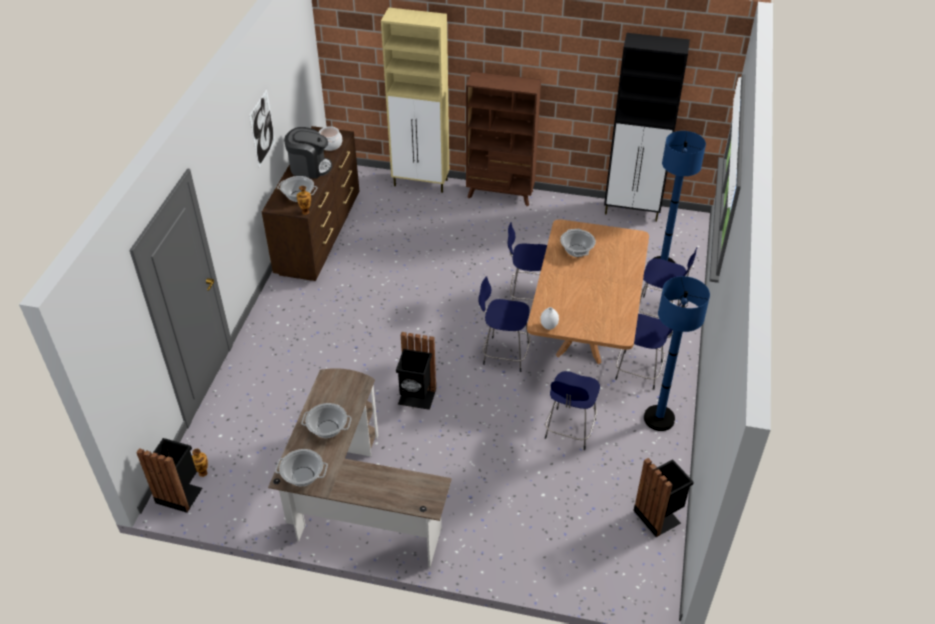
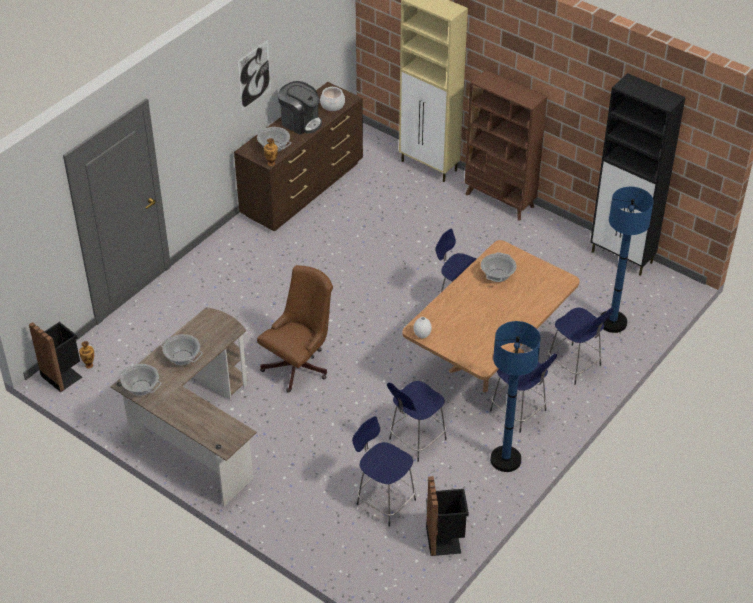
camera: 25 degrees right, 0 degrees up
black trash can [396,332,436,410] -> brown office chair [257,265,333,393]
blue stool [478,276,531,372] -> blue stool moved to [352,416,416,527]

